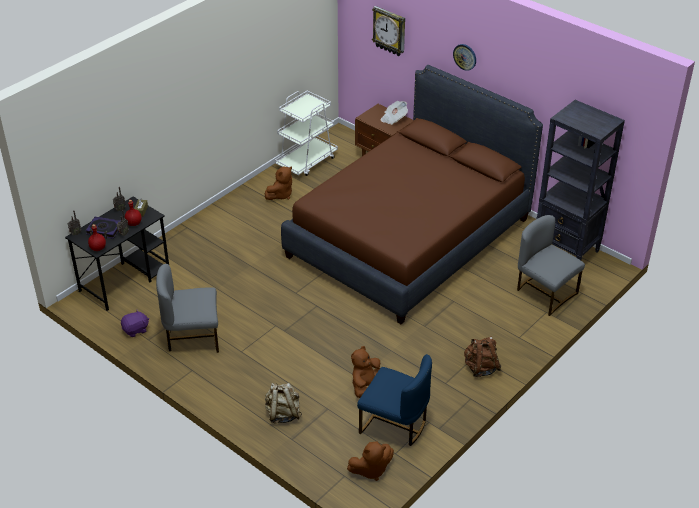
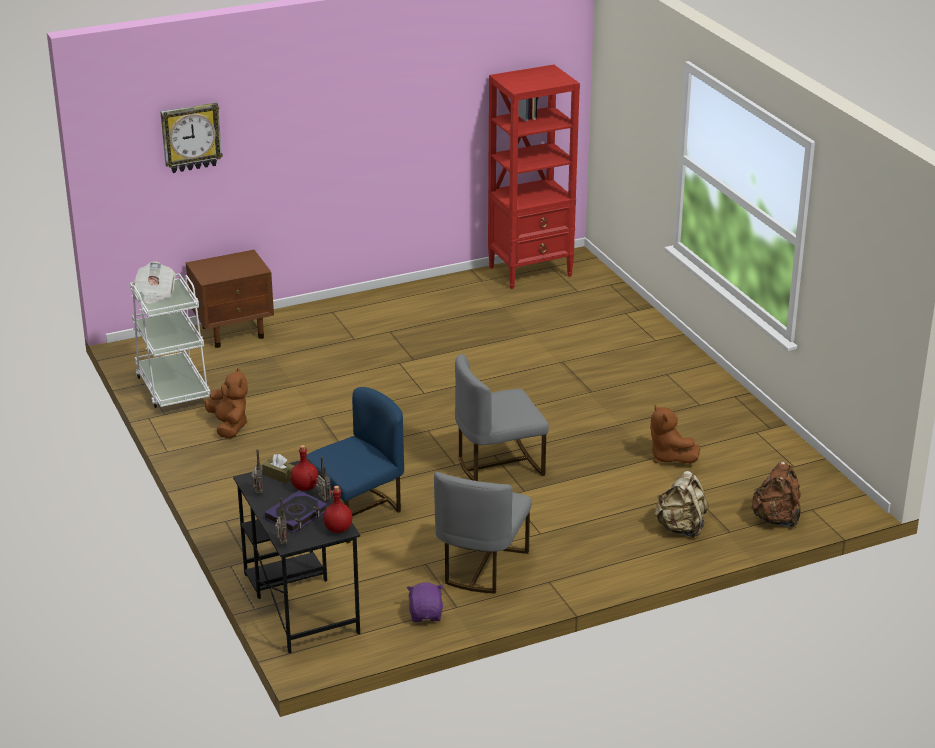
camera: 65 degrees left, 10 degrees down
brown bed [281,65,543,324] -> none
brown plush toy [347,441,394,481] -> none
blue chair [357,354,432,446] -> blue chair moved to [307,387,404,543]
newspaper [380,101,408,125] -> newspaper moved to [134,261,176,304]
wall clock [453,44,476,71] -> none
brown backpack [464,336,502,377] -> brown backpack moved to [752,462,801,528]
grey chair [517,215,585,316] -> grey chair moved to [455,354,549,481]
black bookcase [536,100,625,260] -> red bookcase [488,65,580,289]

